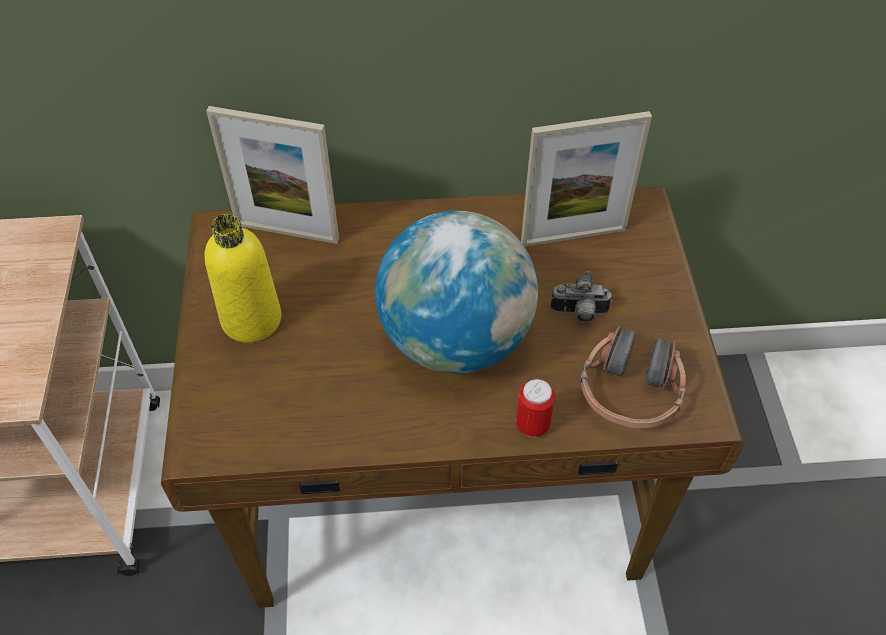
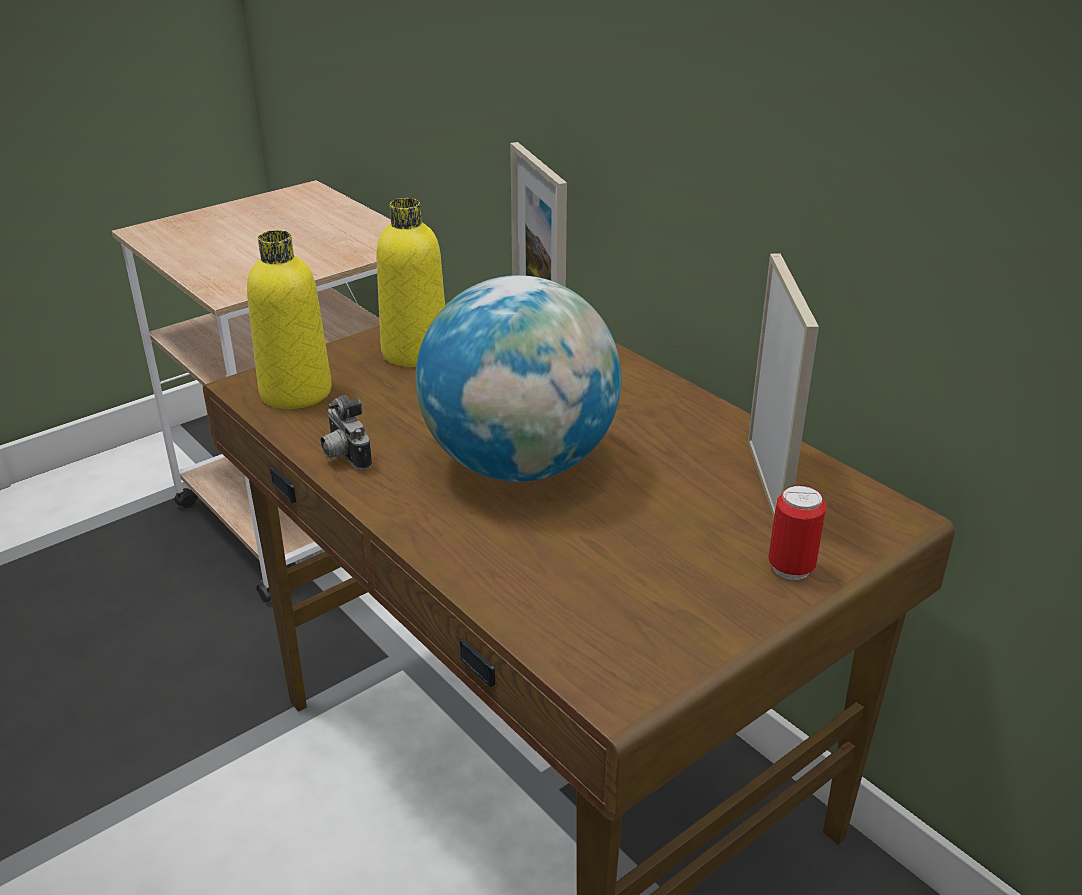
camera: 55 degrees right, 20 degrees down
can [516,379,555,437] -> can moved to [768,485,826,580]
picture frame [521,111,652,247] -> picture frame turned 135 degrees counterclockwise [748,254,819,518]
camera [551,271,612,323] -> camera moved to [321,395,372,470]
headphones [580,326,686,428] -> none
none -> yellow bottle [247,230,332,409]

